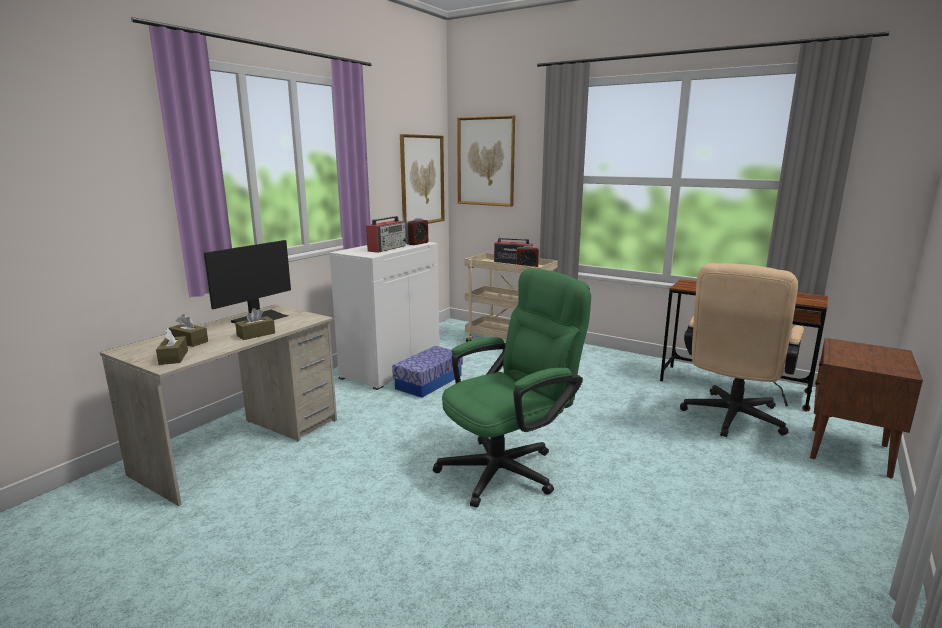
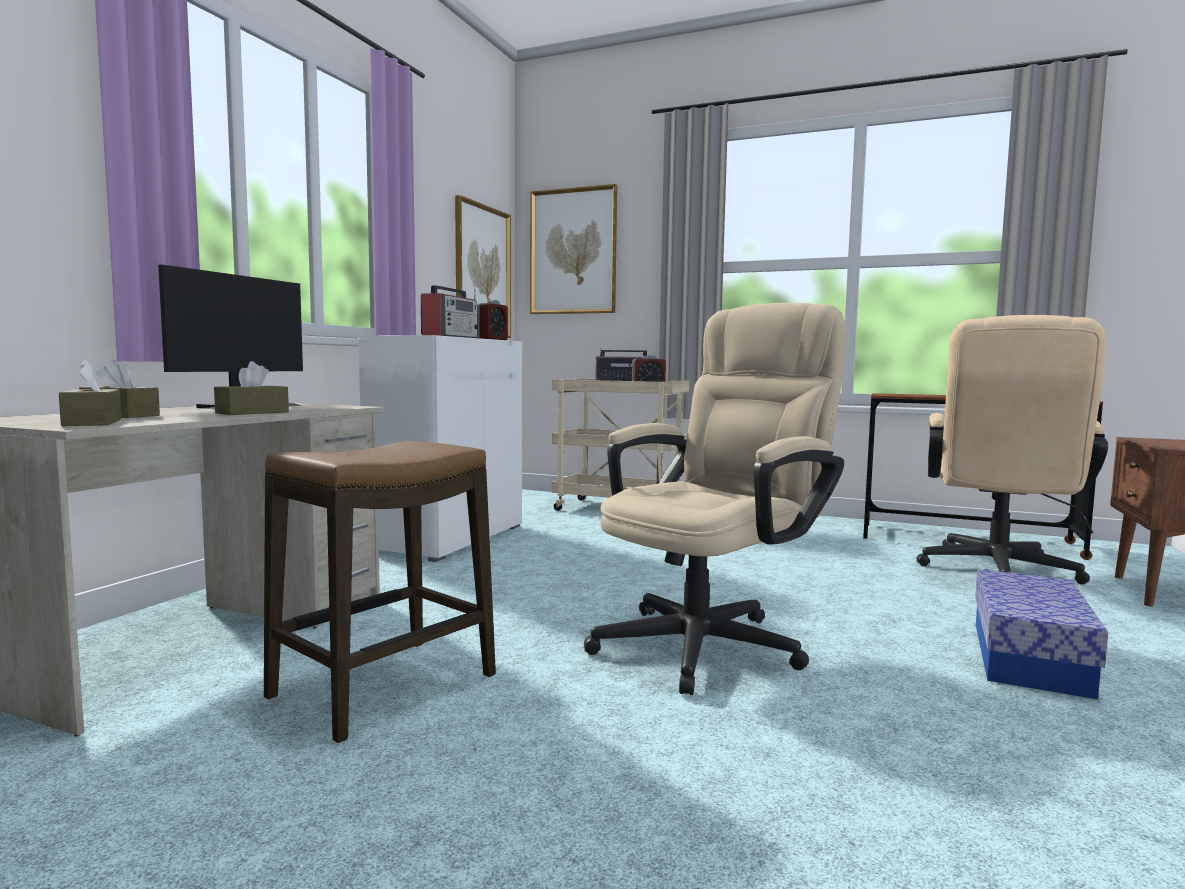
camera: 10 degrees left, 10 degrees down
storage box [392,346,463,398] -> storage box moved to [975,569,1108,699]
green office chair [433,268,591,507] -> beige office chair [584,303,847,695]
none -> stool [264,441,496,743]

